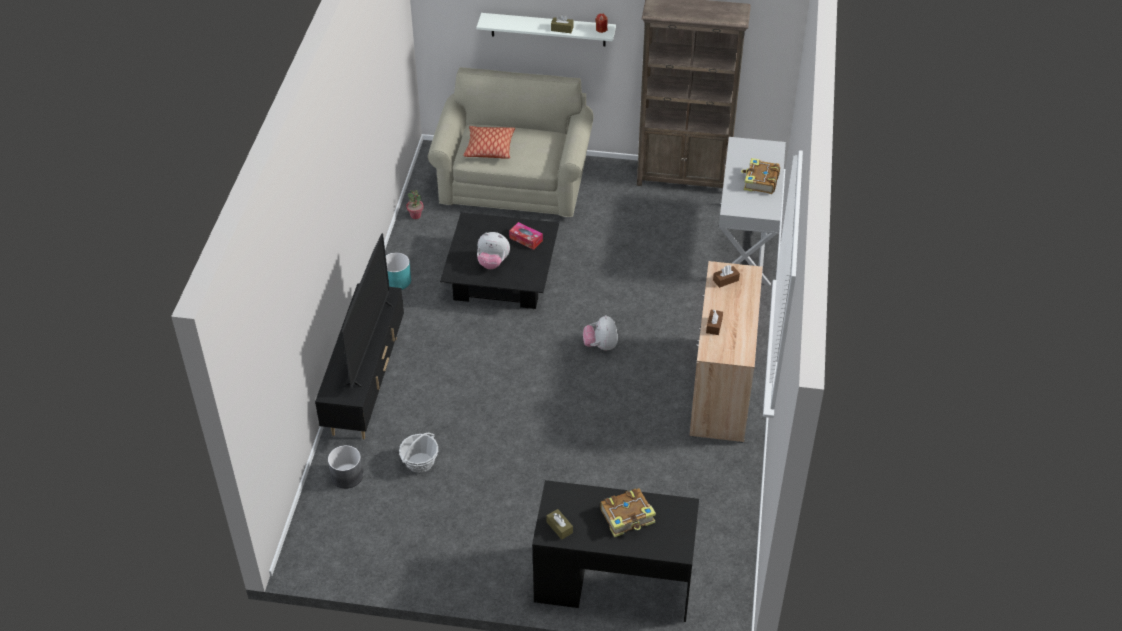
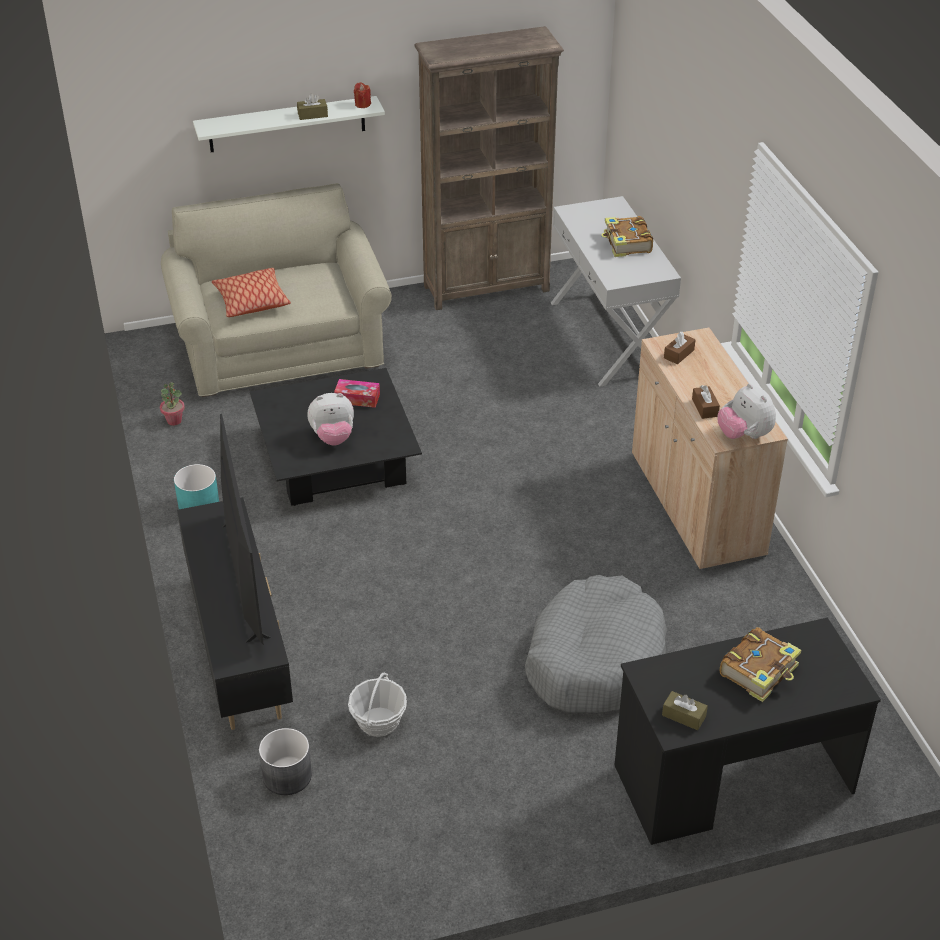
camera: 25 degrees left, 5 degrees down
plush toy [583,315,618,351] -> plush toy moved to [717,383,776,439]
none -> grey dog bed [525,575,667,713]

